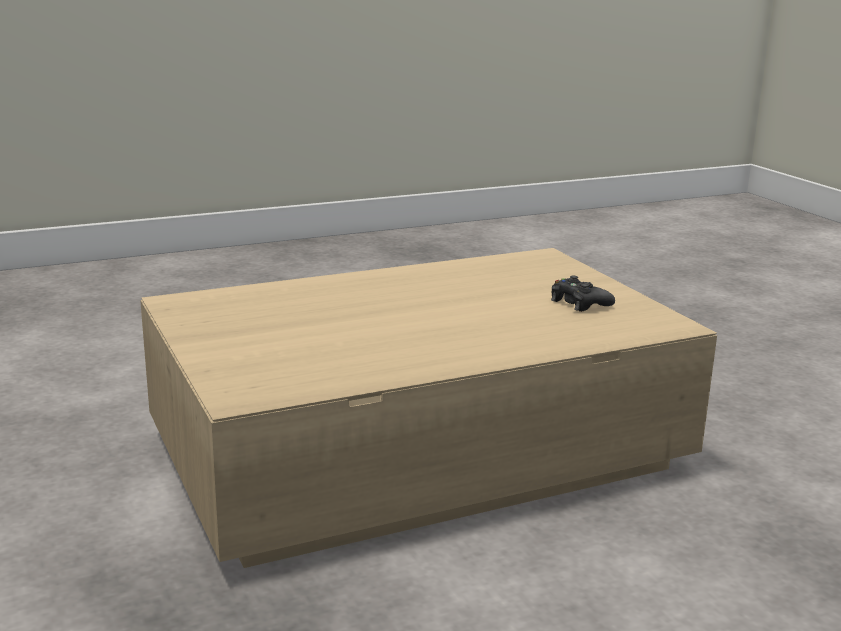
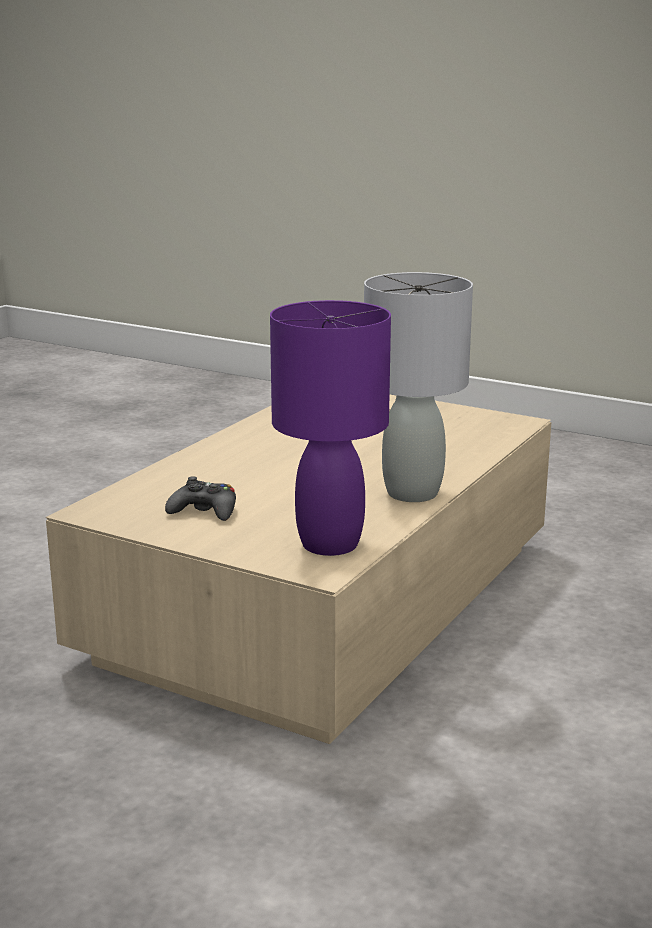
camera: 145 degrees right, 0 degrees up
none -> purple table lamp [270,300,391,556]
none -> grey table lamp [364,272,473,502]

